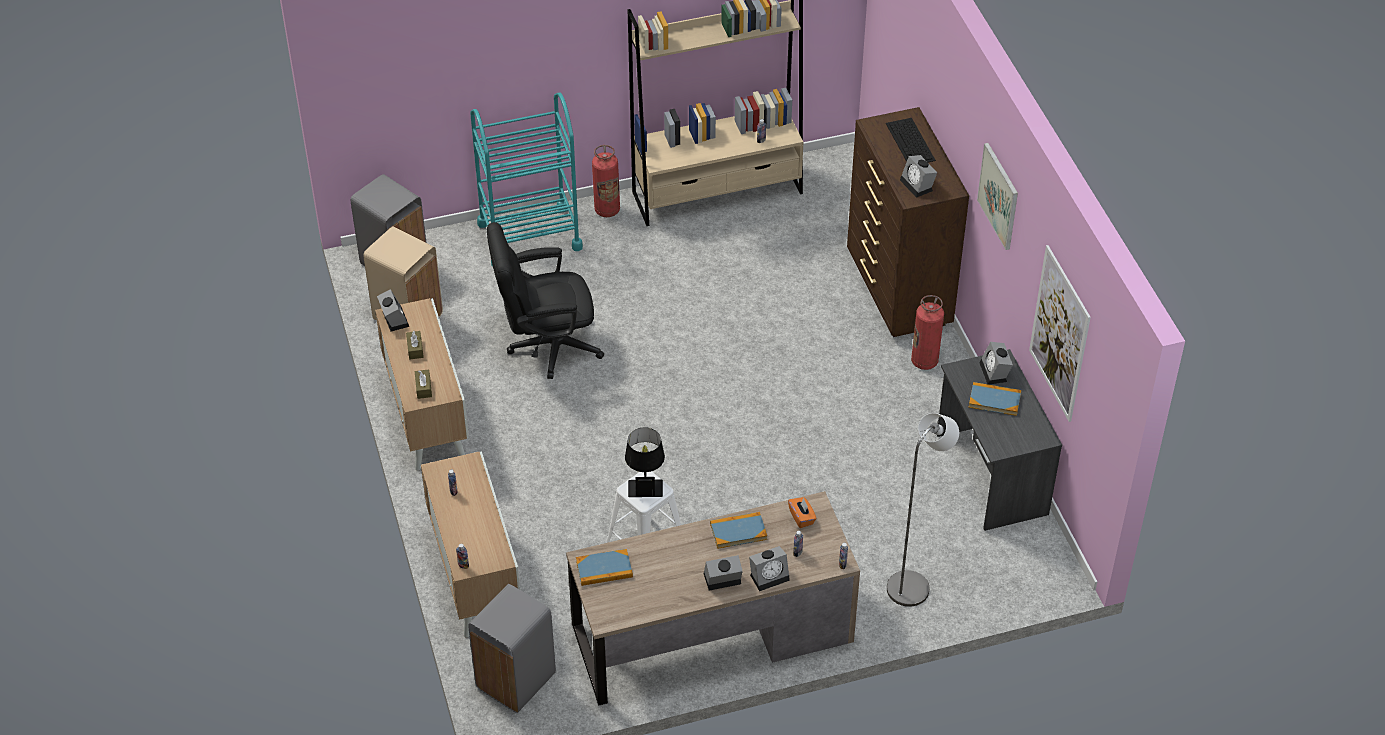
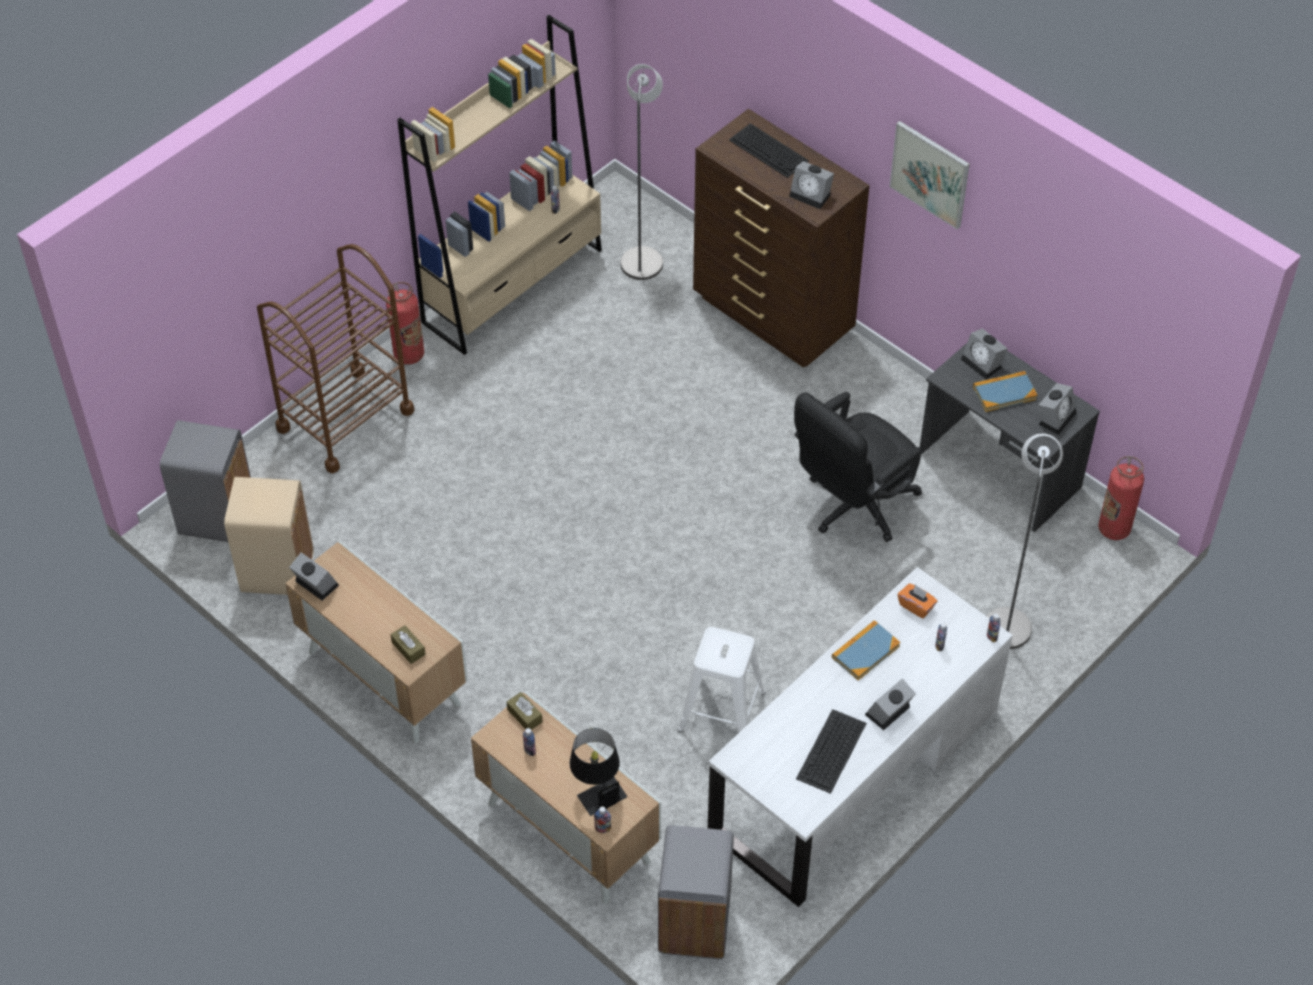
camera: 30 degrees left, 5 degrees up
brown tissue box [406,331,424,359] -> brown tissue box moved to [507,692,543,730]
turquoise cart [470,93,583,267] -> brown cart [257,244,415,474]
black office chair [487,222,604,379] -> black office chair moved to [794,392,922,542]
brown desk [566,491,860,706] -> white desk [708,567,1013,907]
book [576,549,633,586] -> none
black table lamp [625,427,665,497] -> black table lamp moved to [570,728,627,816]
alarm clock [749,546,790,591] -> alarm clock moved to [1039,383,1076,435]
fire extinguisher [911,295,944,370] -> fire extinguisher moved to [1098,456,1144,540]
picture [1029,245,1091,422] -> none
none -> grey floor lamp [620,64,663,280]
none -> keyboard [796,709,867,794]

